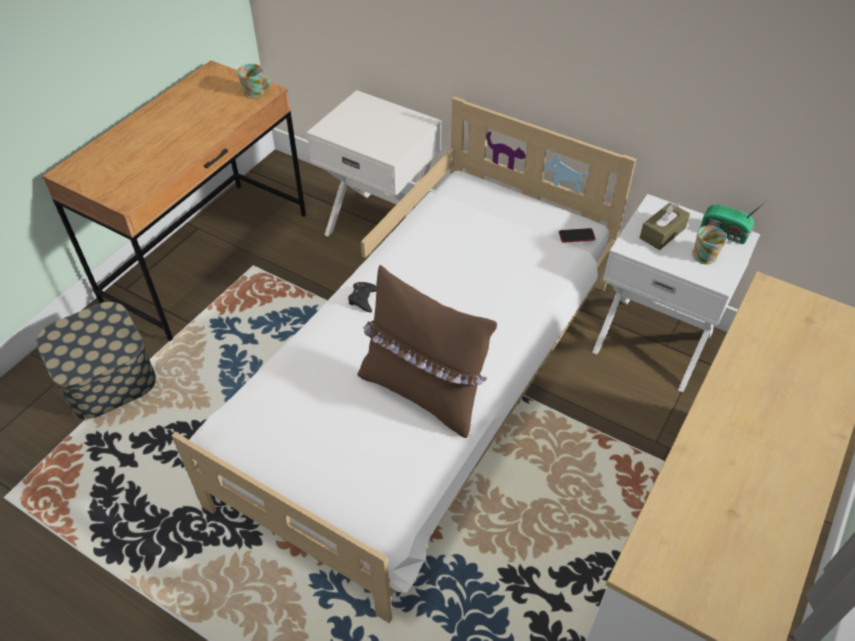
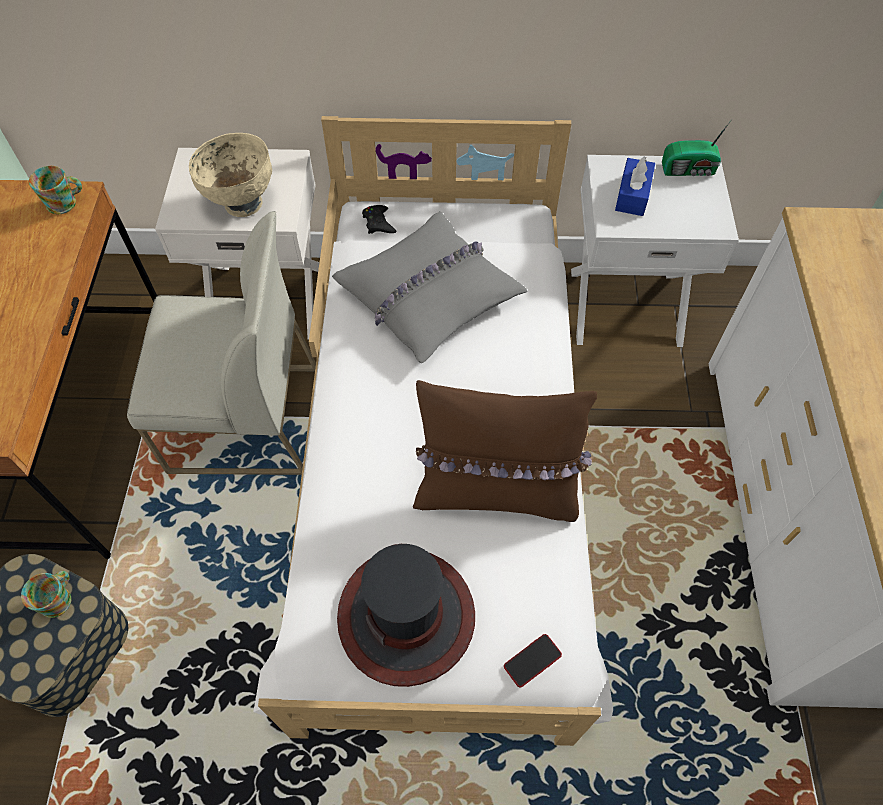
camera: 30 degrees left, 10 degrees up
black game controller [348,282,376,312] -> black game controller moved to [362,205,396,234]
phone [559,228,596,243] -> phone moved to [504,634,562,687]
brown tissue box [640,202,690,250] -> blue tissue box [615,157,655,216]
mug [692,226,727,264] -> mug moved to [21,571,71,618]
none -> white chair [127,211,316,475]
none -> beige bowl [189,133,272,217]
none -> grey pillow [332,211,528,363]
none -> hat [337,544,475,687]

